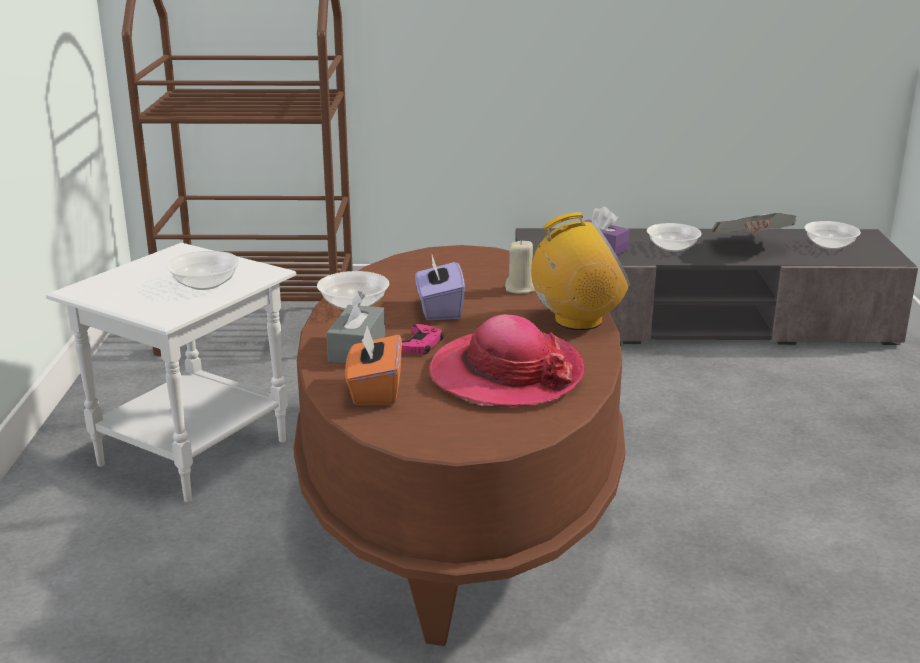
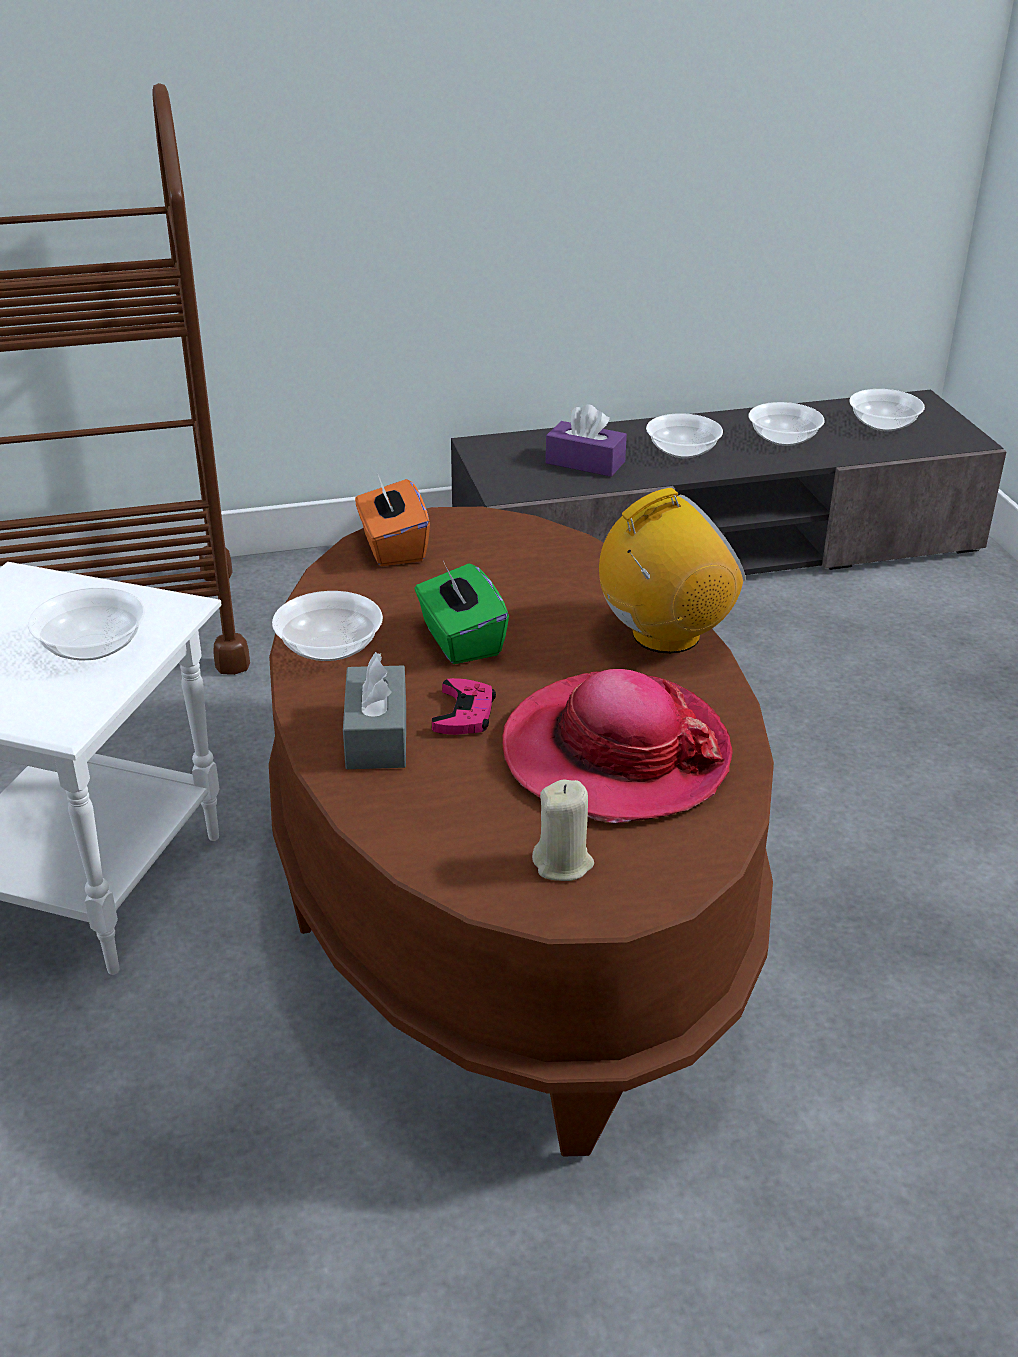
camera: 15 degrees left, 10 degrees up
orange tissue box [345,326,402,405] -> orange tissue box moved to [355,475,430,566]
purple tissue box [415,255,465,320] -> green tissue box [415,561,509,664]
beige candle [505,240,535,294] -> beige candle moved to [532,780,594,881]
newspaper [711,213,797,234] -> bowl [749,402,825,446]

